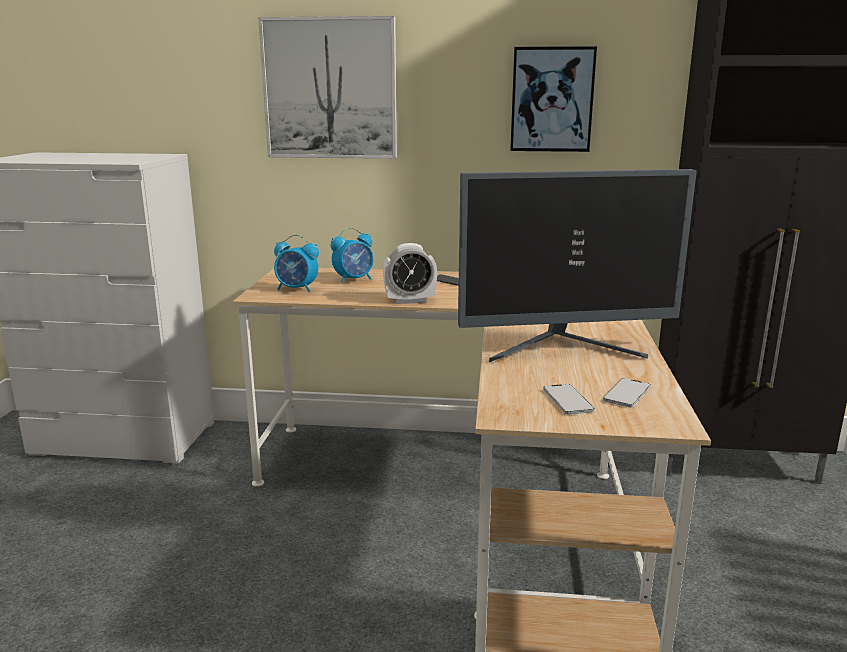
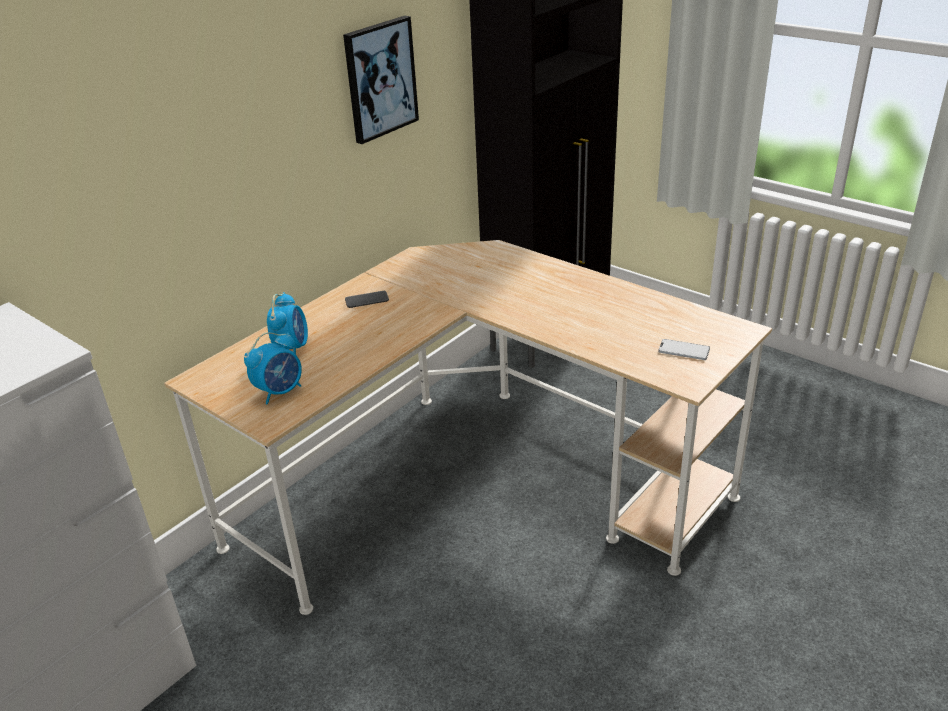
camera: 55 degrees left, 15 degrees up
picture [258,16,397,159] -> none
alarm clock [383,243,437,304] -> none
monitor [458,169,697,362] -> none
phone [603,378,651,408] -> none

